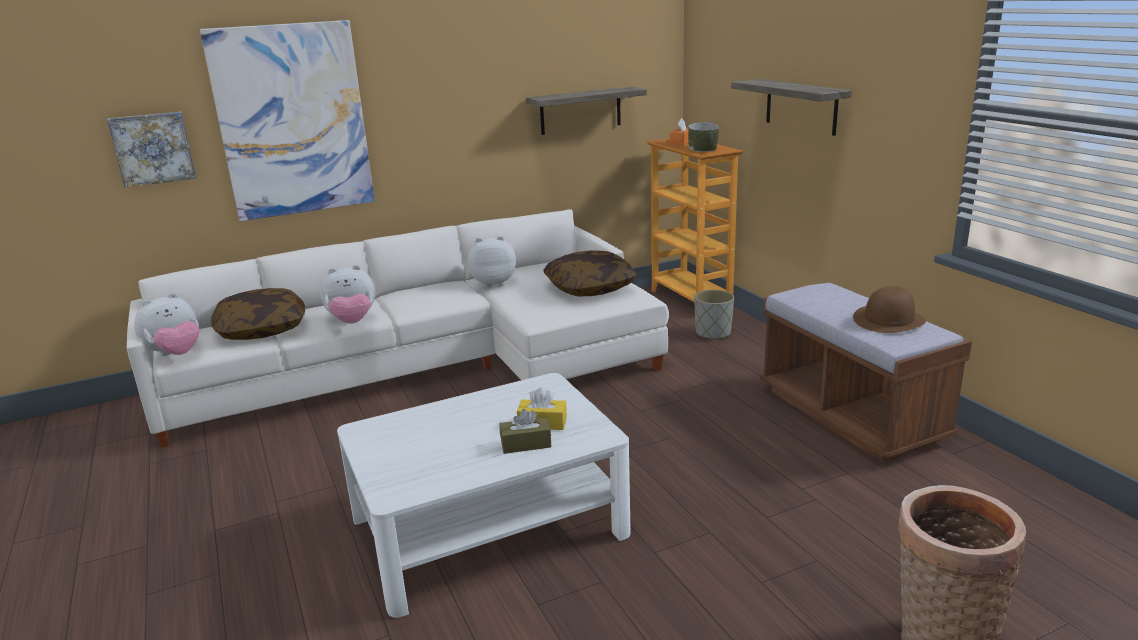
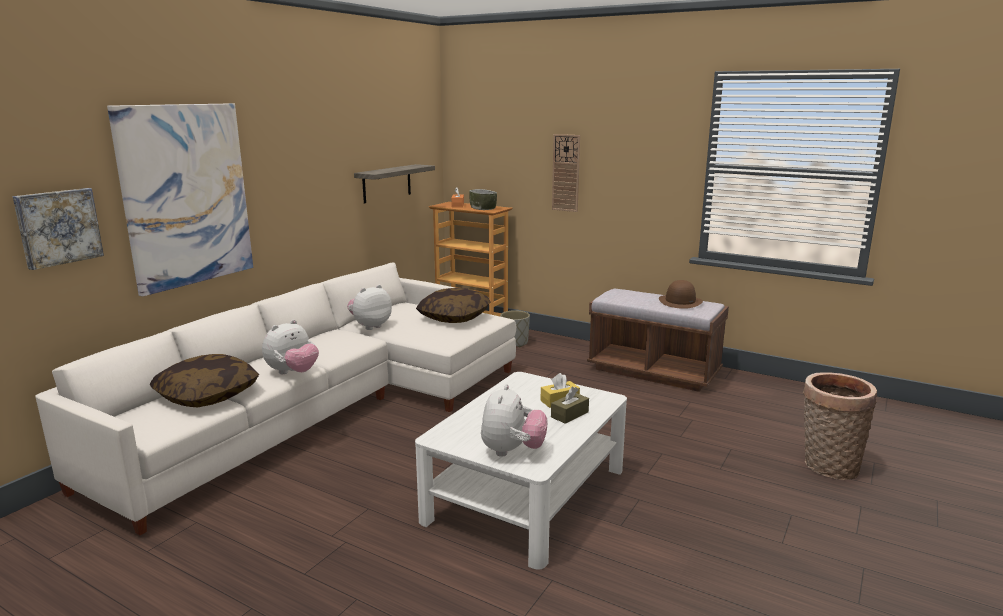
camera: 35 degrees left, 5 degrees down
plush toy [134,293,200,356] -> plush toy moved to [481,384,547,457]
shelf [731,79,852,136] -> wall clock [552,134,580,212]

